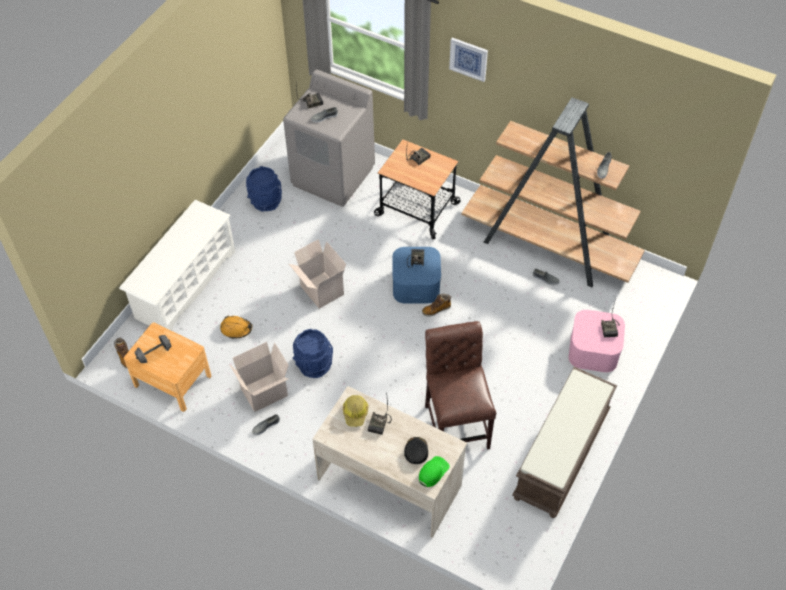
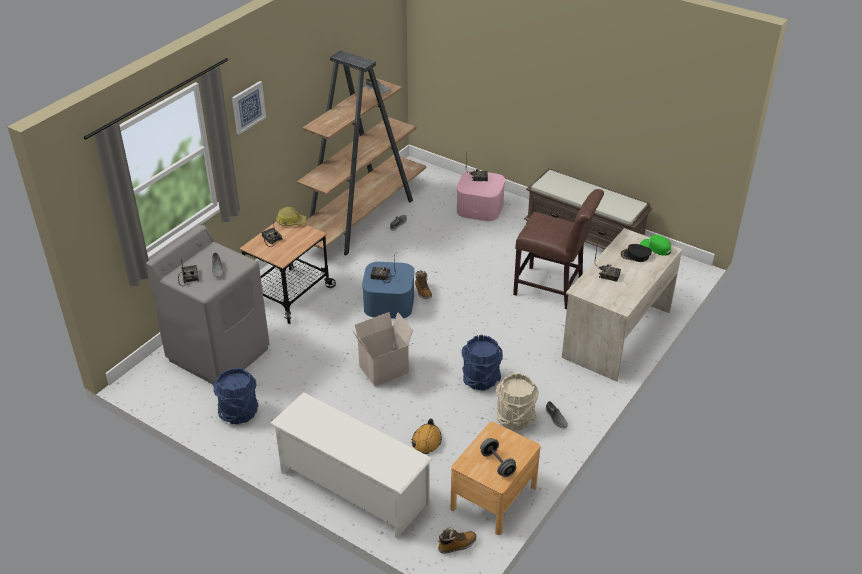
camera: 85 degrees left, 15 degrees down
cardboard box [229,342,289,412] -> beige bucket [496,373,539,431]
hard hat [343,395,369,427] -> hard hat moved to [276,207,306,226]
brown chair [425,321,496,450] -> brown chair turned 150 degrees counterclockwise [513,189,604,309]

